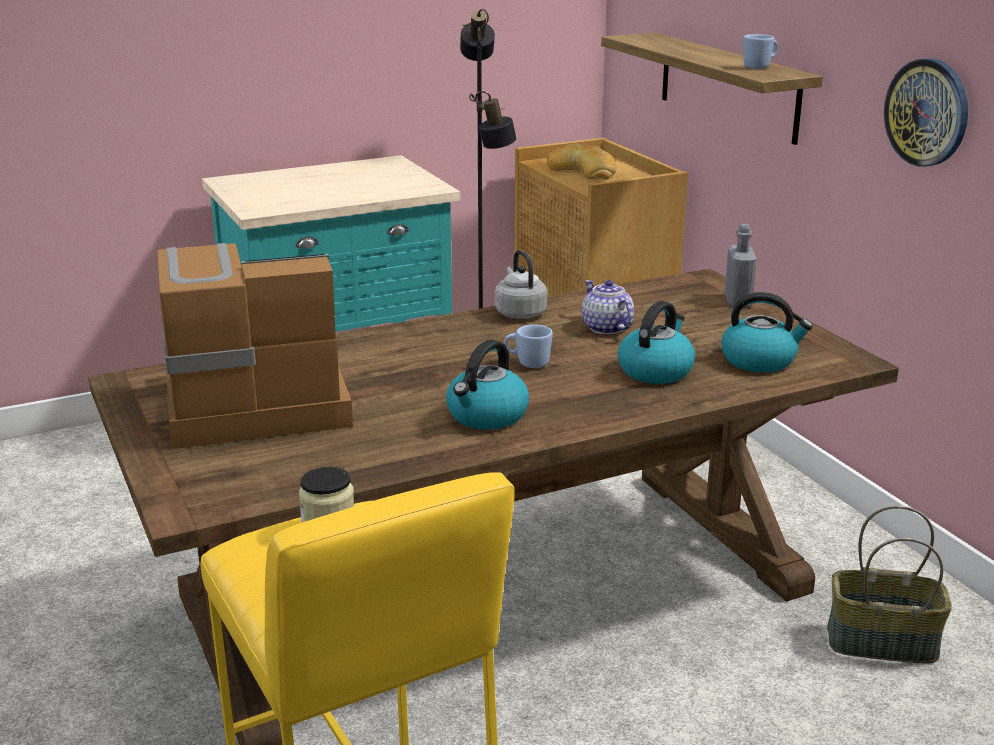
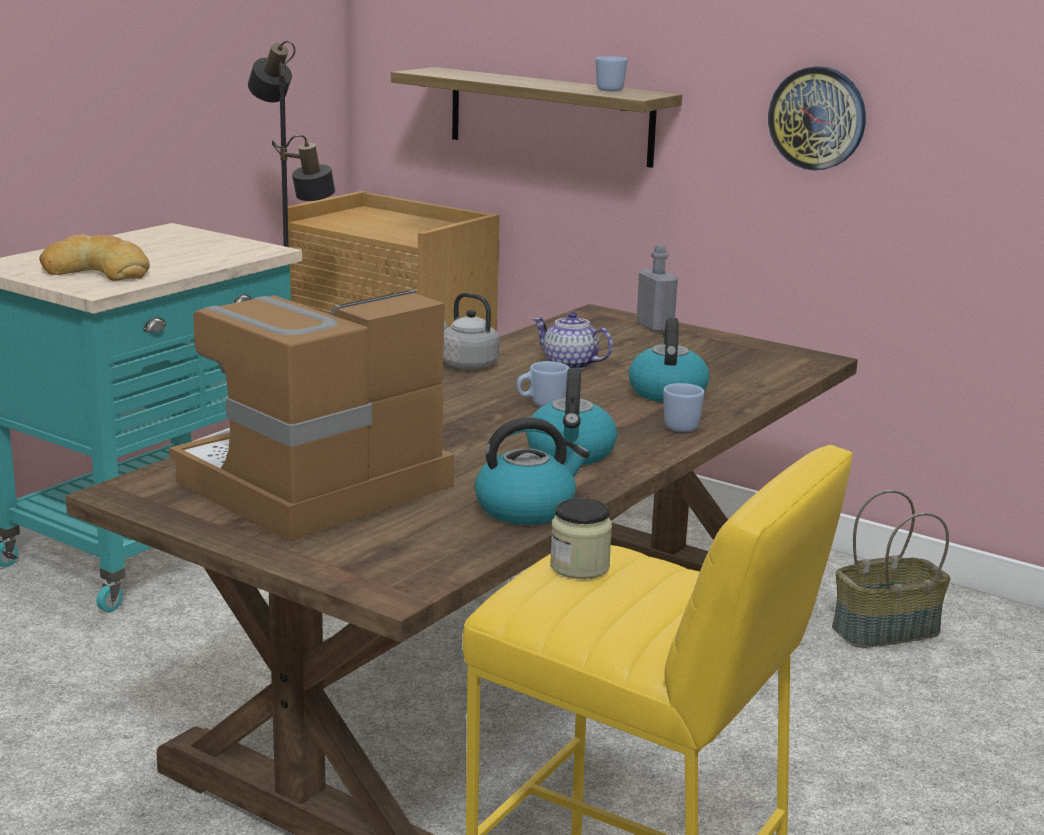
camera: 30 degrees left, 5 degrees down
bread [547,144,617,179] -> bread moved to [39,234,150,281]
kettle [721,292,813,373] -> kettle moved to [475,418,590,525]
none -> blue mug [663,383,705,432]

